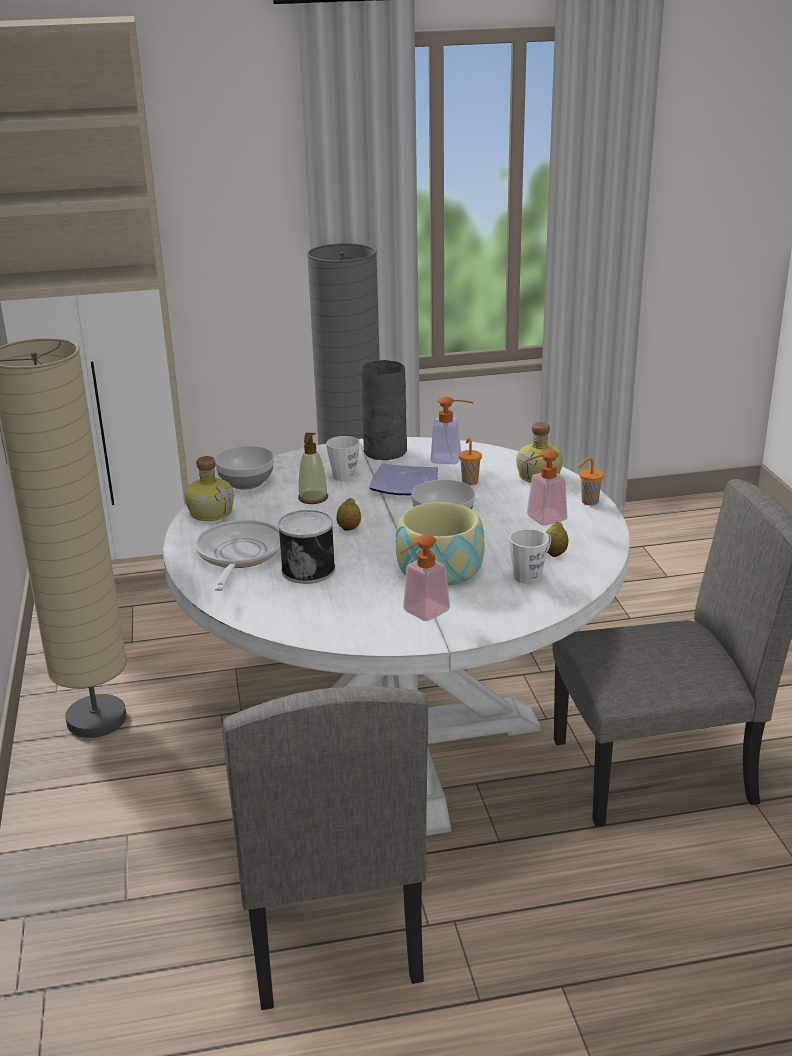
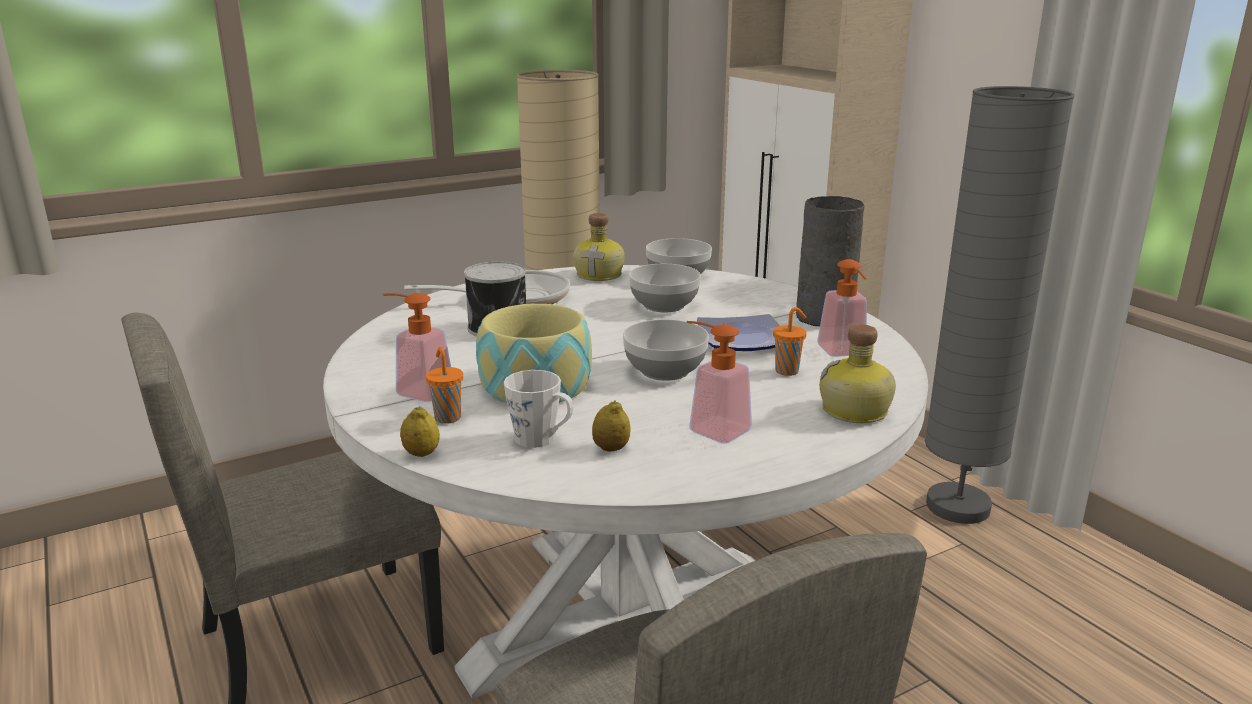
camera: 70 degrees right, 5 degrees down
soap dispenser [298,433,328,504] -> bowl [629,264,701,312]
white mug [326,436,360,481] -> none
lemon [336,498,361,531] -> lemon moved to [400,406,440,457]
orange cup [578,457,604,506] -> orange cup moved to [426,347,463,424]

